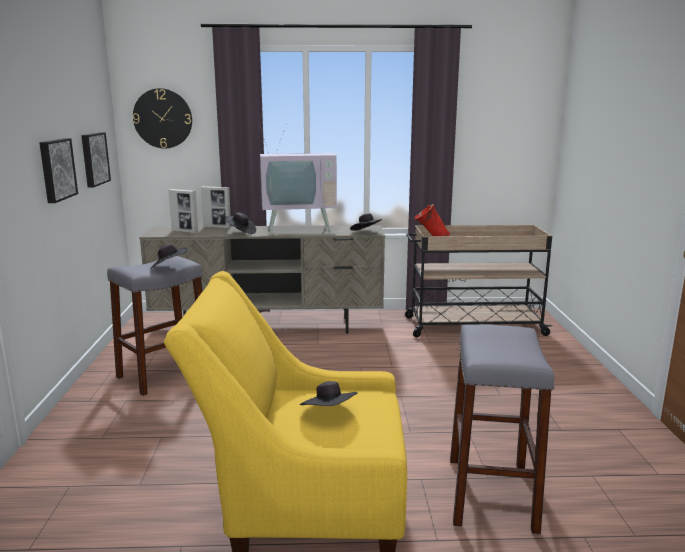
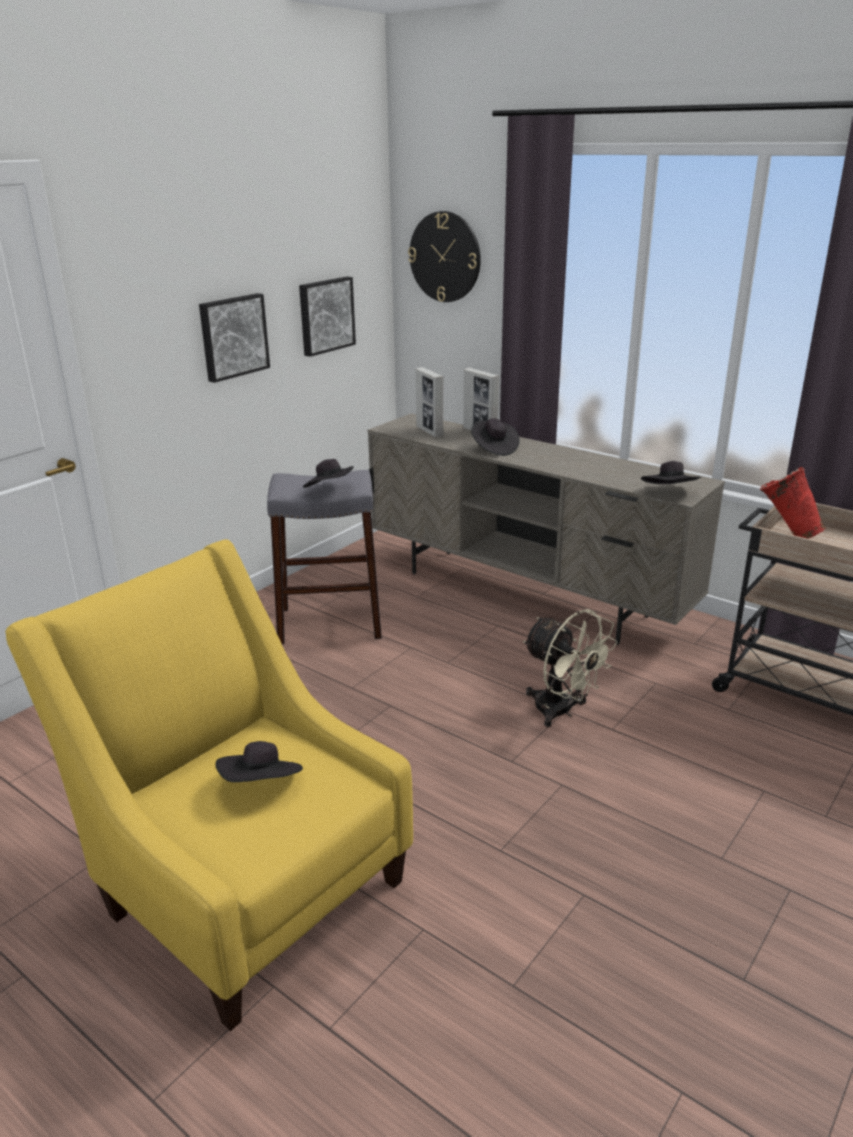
camera: 40 degrees right, 10 degrees up
television [259,122,337,235] -> none
grey stool [450,325,554,534] -> none
none -> beige fan [523,609,618,727]

